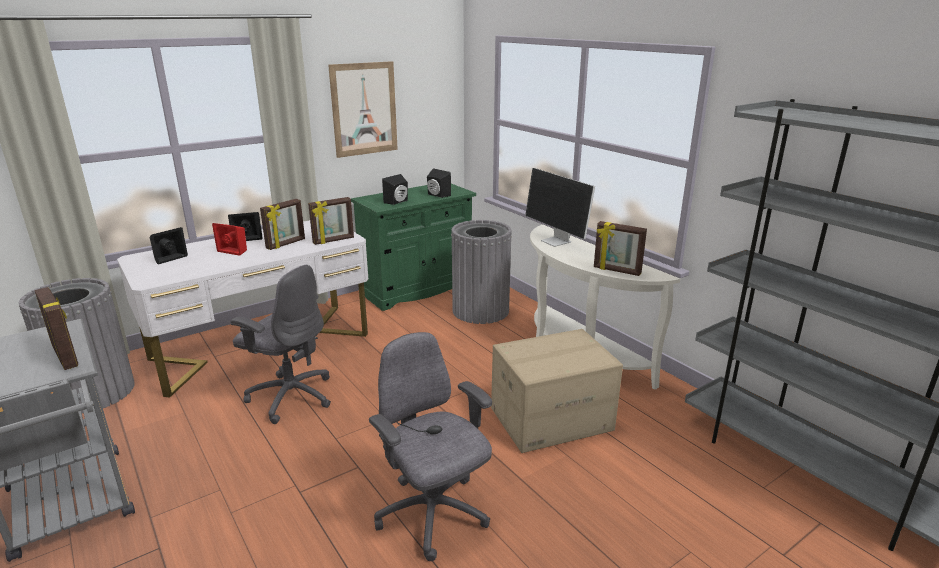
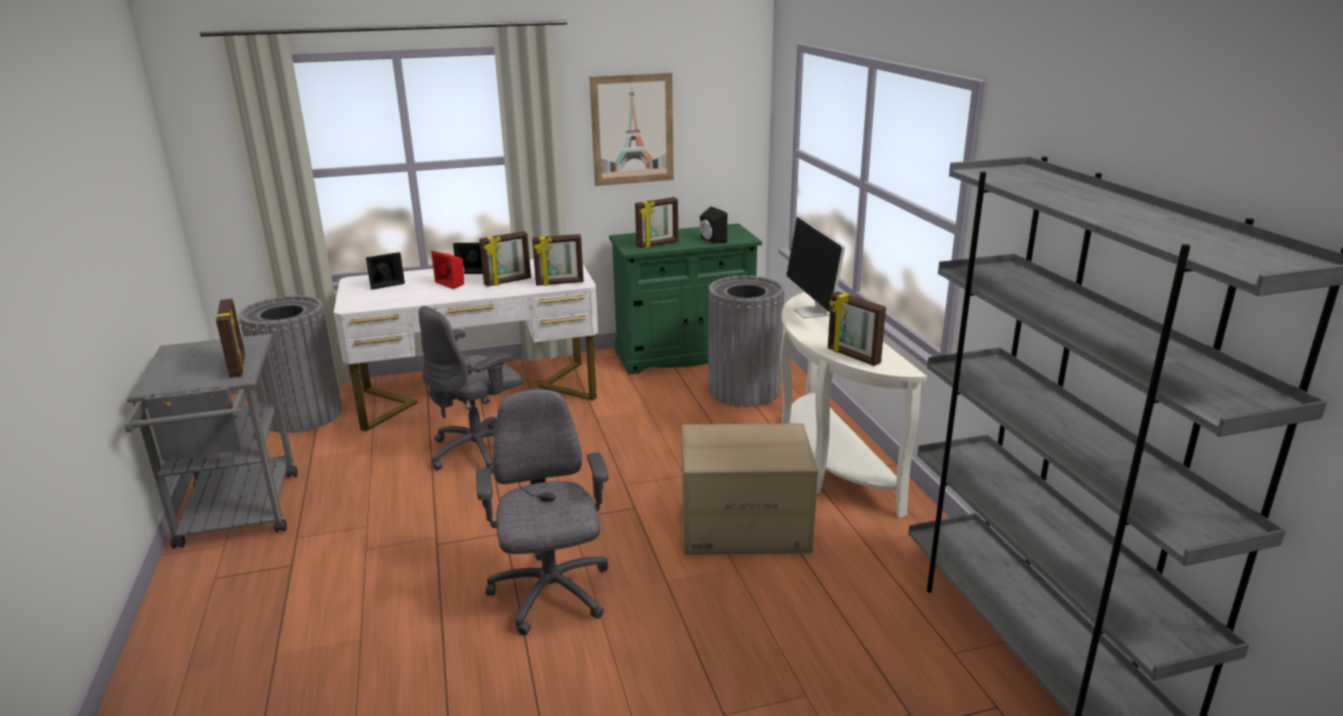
camera: 20 degrees right, 0 degrees up
grey office chair [231,265,331,424] -> grey office chair turned 90 degrees clockwise [419,306,522,474]
black speaker [382,174,408,205] -> picture frame [635,197,678,248]

